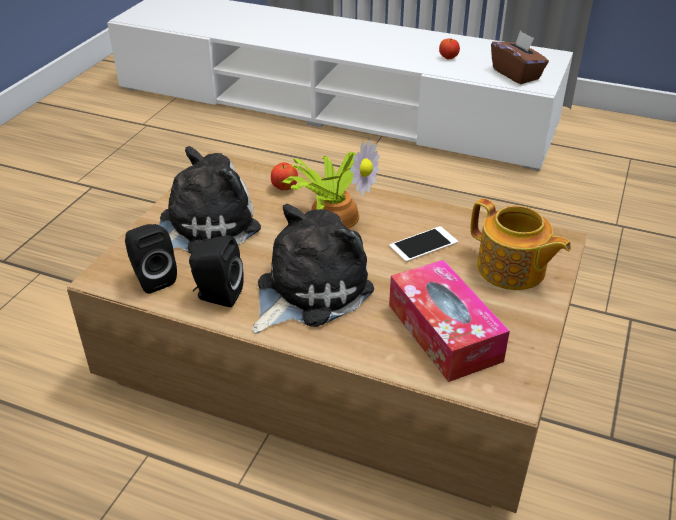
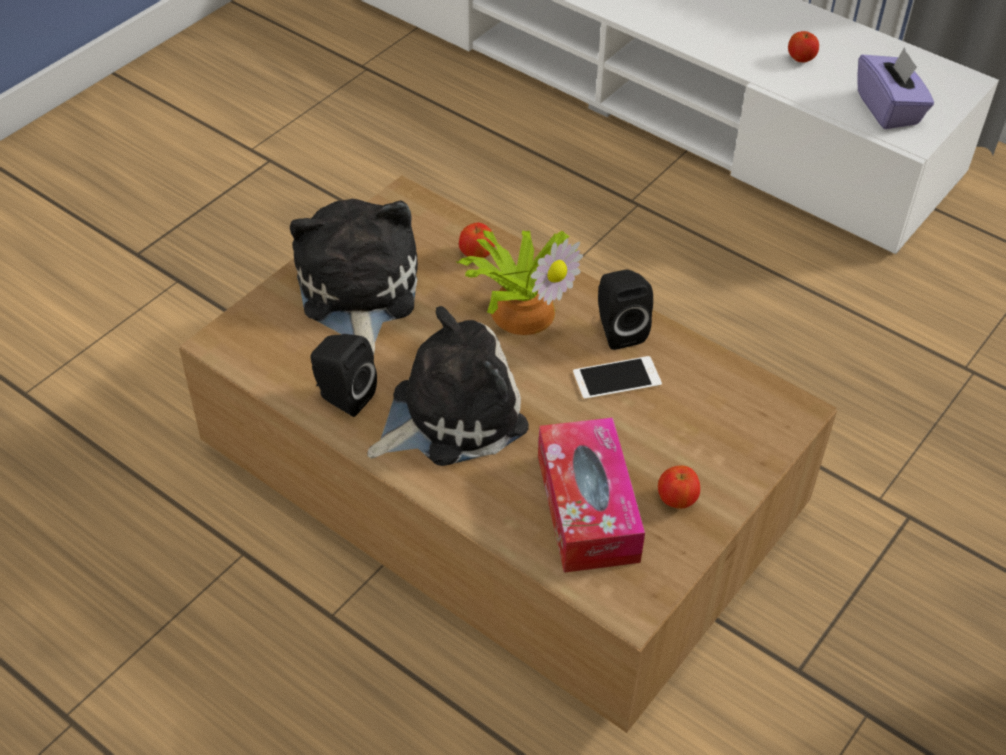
camera: 15 degrees right, 10 degrees up
black speaker [125,224,177,294] -> black speaker moved to [598,270,653,350]
plush toy [159,146,261,254] -> plush toy turned 75 degrees counterclockwise [290,199,418,355]
teapot [470,198,572,290] -> none
brown tissue box [491,30,549,84] -> purple tissue box [857,47,934,129]
none -> apple [658,466,700,509]

